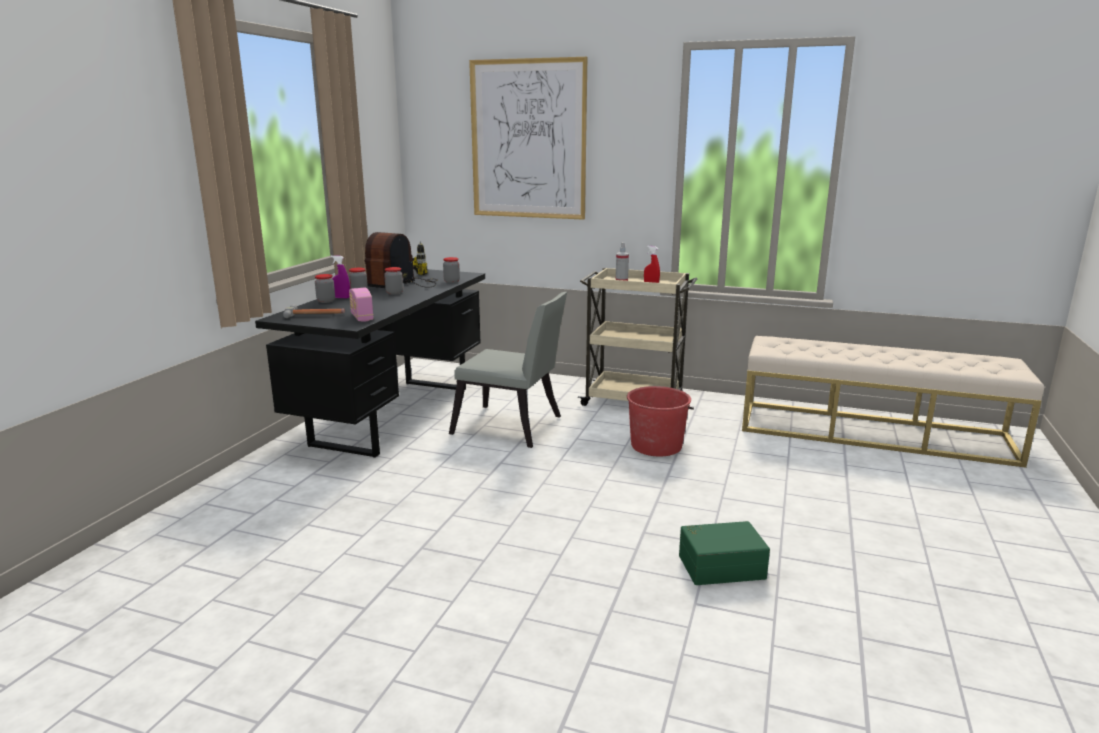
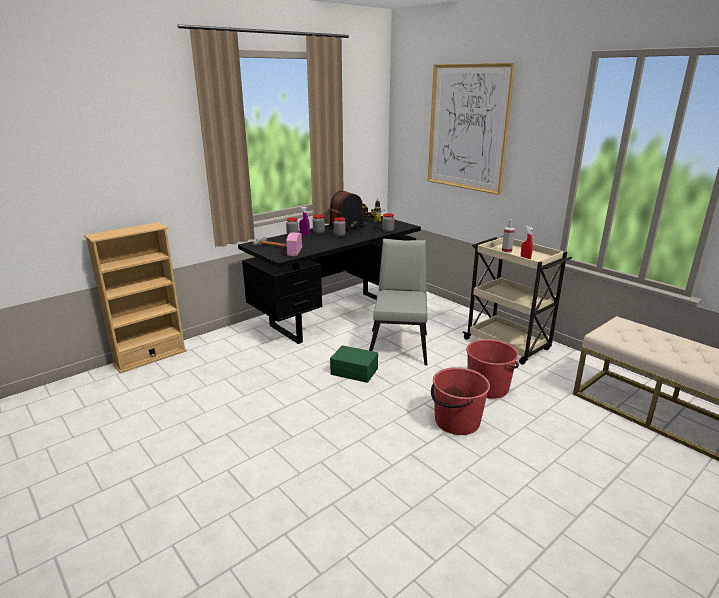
camera: 30 degrees right, 5 degrees up
grey chair [449,292,567,448] -> grey chair turned 135 degrees counterclockwise [369,239,428,365]
green storage box [679,521,770,585] -> green storage box moved to [330,345,378,383]
none -> beige bookcase [84,222,187,373]
none -> red bucket [431,367,490,435]

